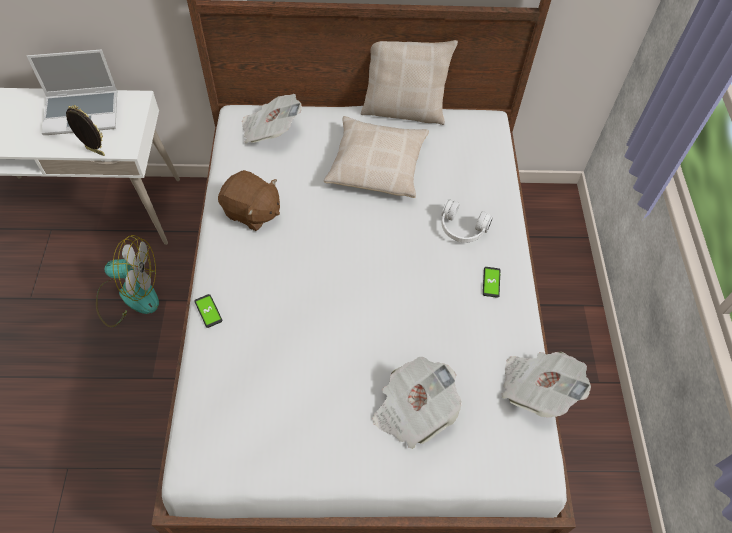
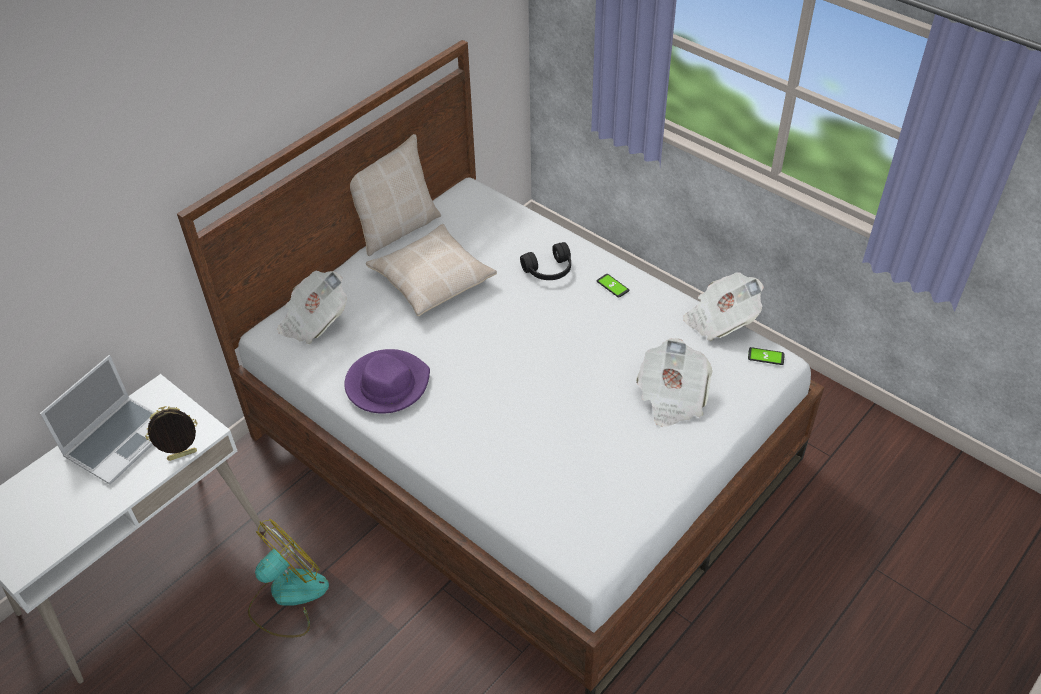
camera: 45 degrees left, 10 degrees down
phone [194,294,222,328] -> phone moved to [748,347,785,365]
brown plush toy [218,170,280,231] -> purple hat [344,349,430,414]
white headphones [441,199,493,242] -> black headphones [520,242,571,280]

